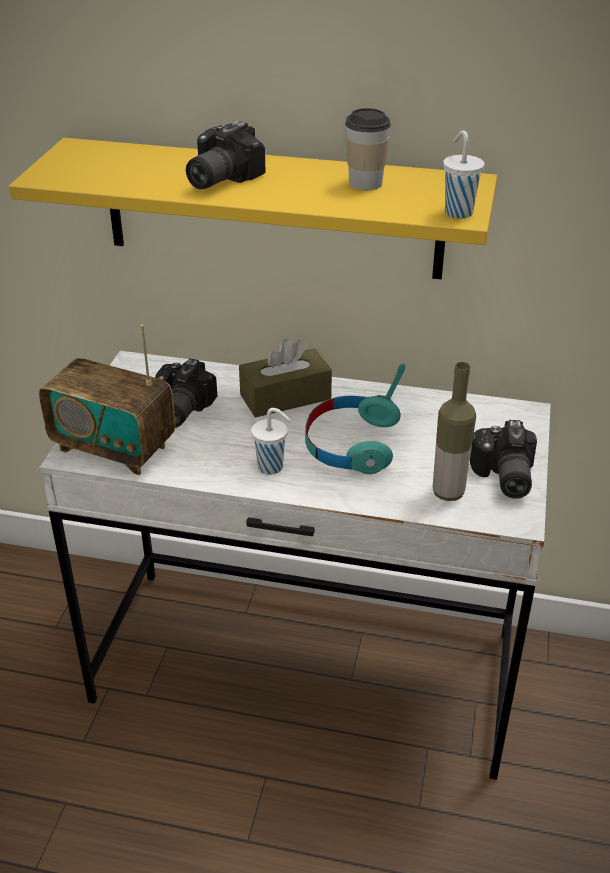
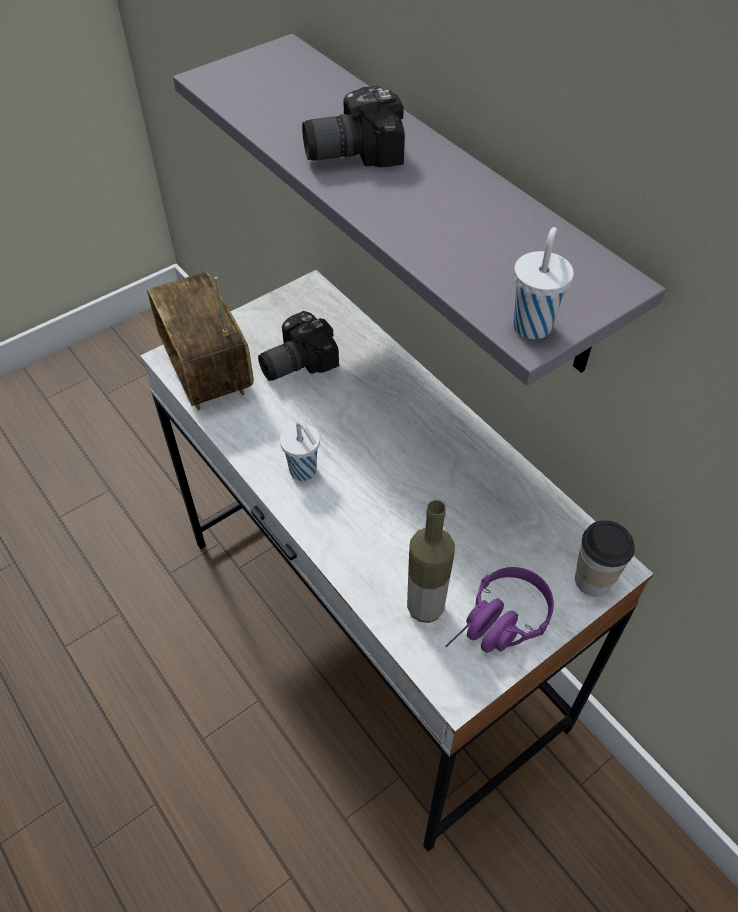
camera: 40 degrees right, 15 degrees up
yellow shelf [9,138,497,280] -> grey shelf [173,34,666,386]
brown tissue box [239,338,332,418] -> none
turquoise headphones [305,364,405,474] -> none
cup [345,108,391,190] -> cup moved to [575,520,635,597]
camera [470,420,537,499] -> purple headphones [445,567,554,653]

